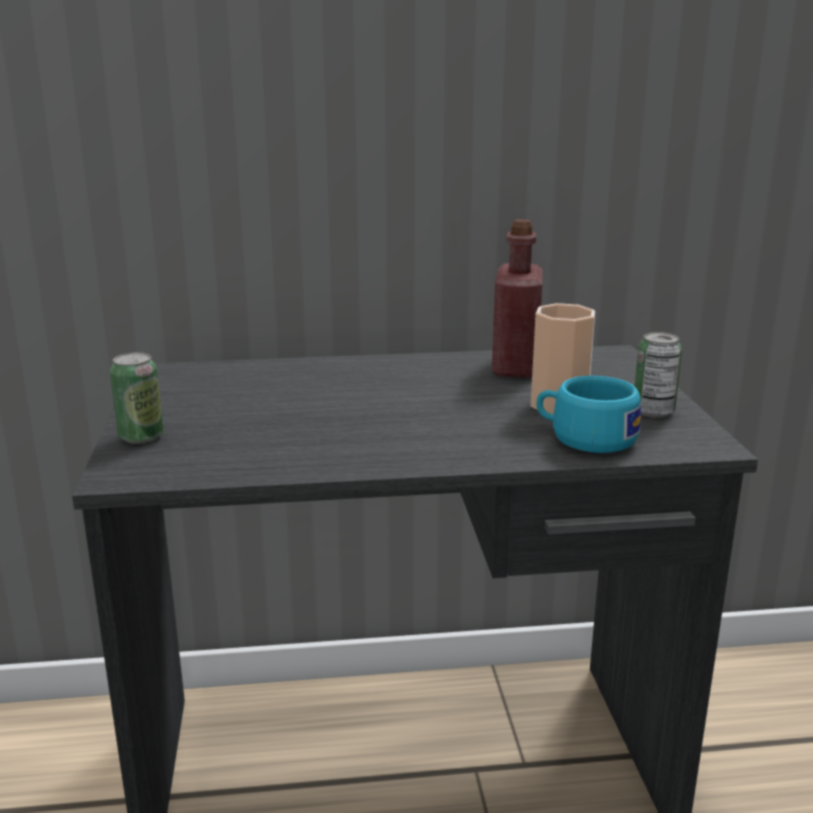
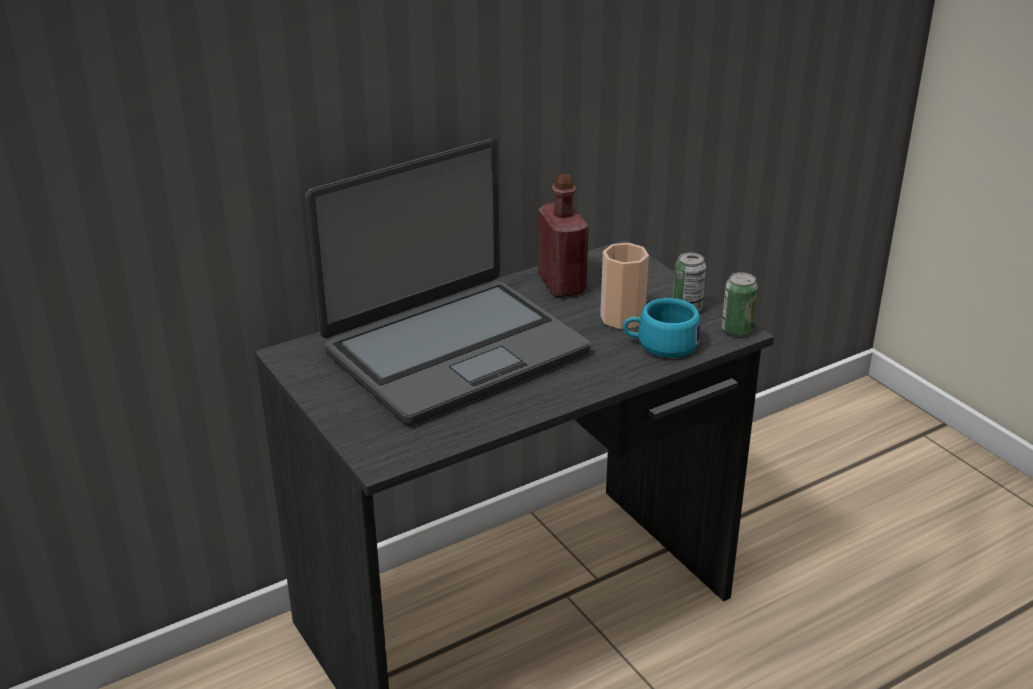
camera: 25 degrees left, 10 degrees up
can [110,352,163,444] -> can moved to [722,272,758,336]
none -> laptop [306,139,591,425]

